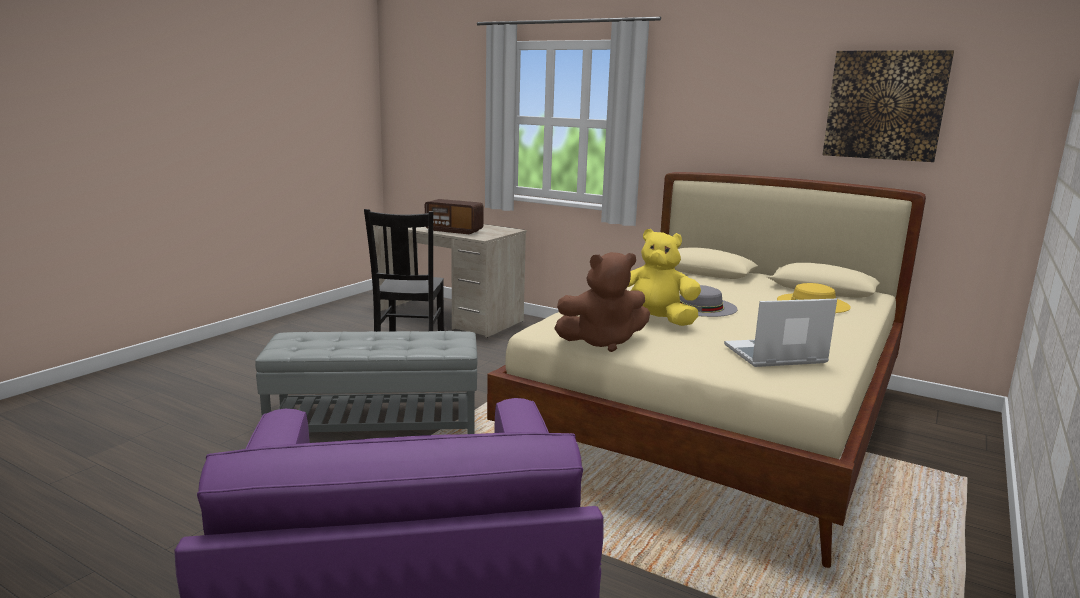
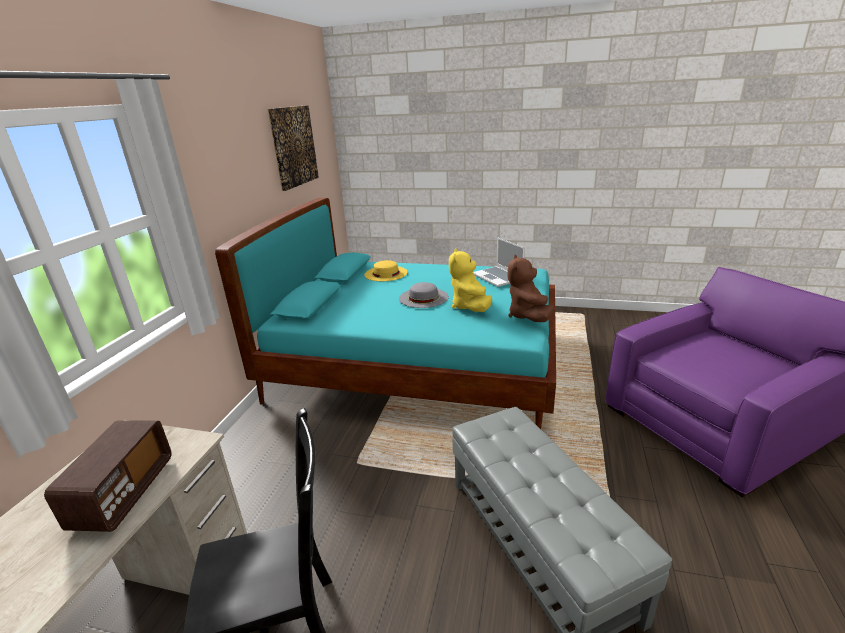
camera: 105 degrees left, 10 degrees up
beige bed [487,172,926,568] -> turquoise bed [215,198,556,429]
brown plush toy [554,252,650,352] -> brown plush toy turned 150 degrees counterclockwise [507,255,554,322]

